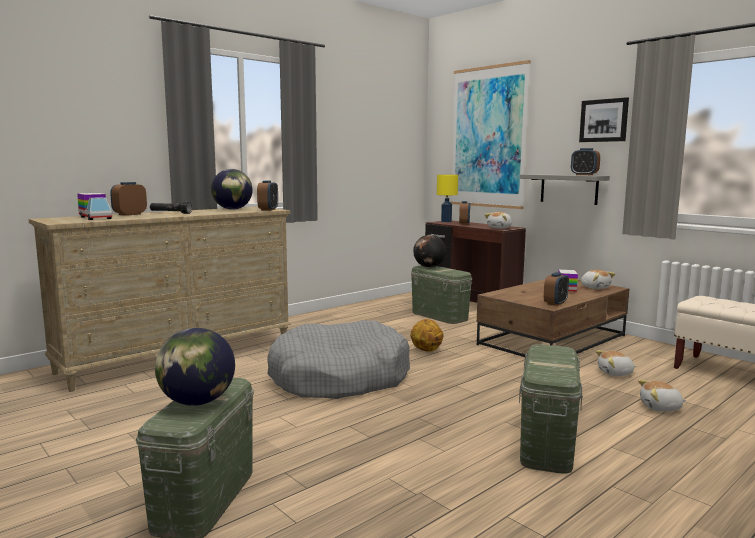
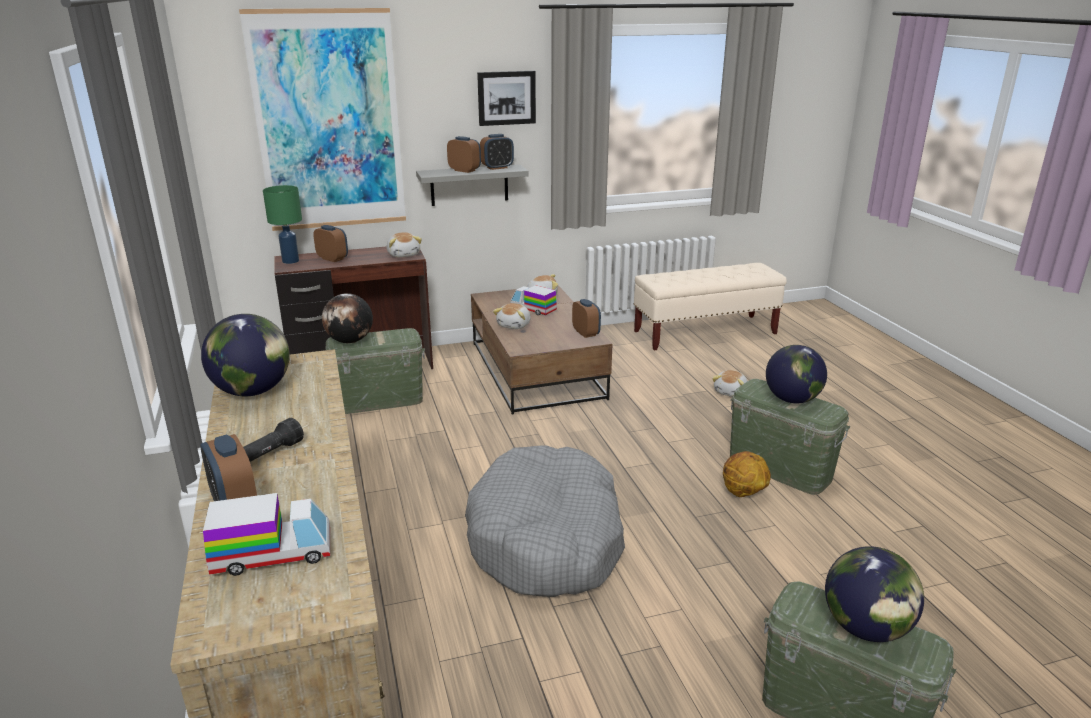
camera: 65 degrees left, 15 degrees up
alarm clock [257,180,278,211] -> alarm clock moved to [447,136,481,173]
basketball [410,319,443,352] -> basketball moved to [723,451,771,497]
yellow table lamp [437,175,458,222] -> green table lamp [263,185,302,264]
plush toy [596,350,636,376] -> plush toy moved to [493,303,531,329]
none -> globe [766,345,827,403]

